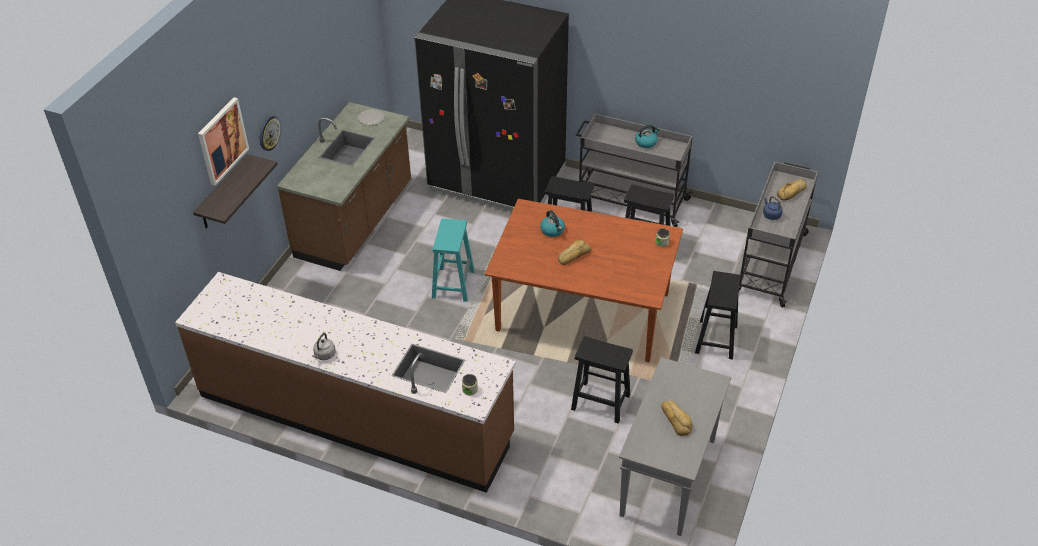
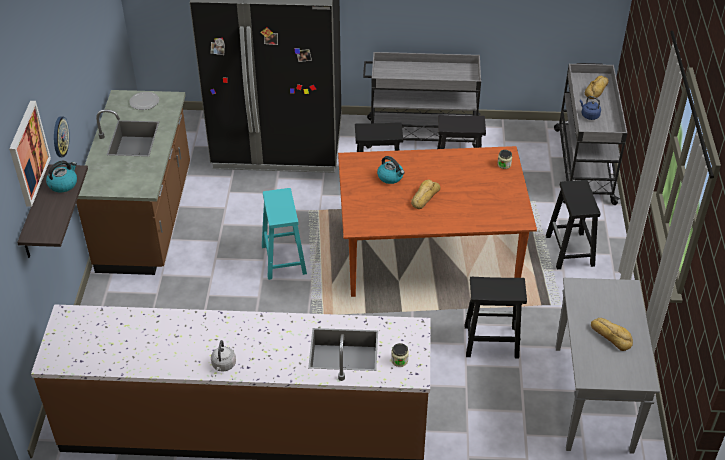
camera: 20 degrees left, 0 degrees up
kettle [635,124,660,148] -> kettle moved to [46,161,77,193]

